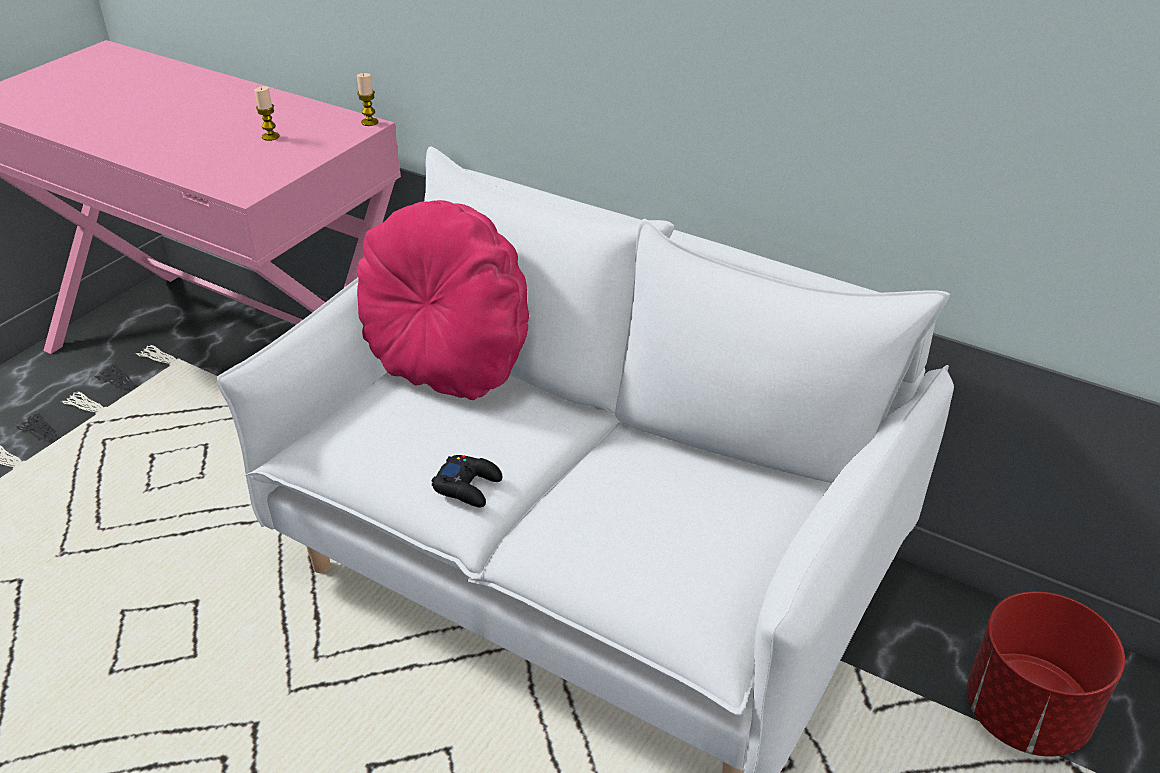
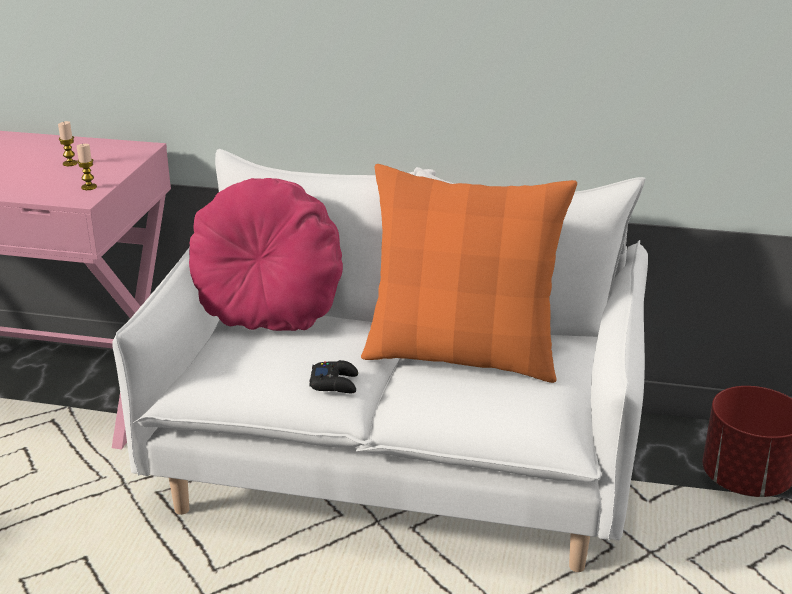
camera: 20 degrees left, 10 degrees down
candle [357,73,378,126] -> candle moved to [77,144,97,190]
none -> orange pillow [361,164,577,383]

